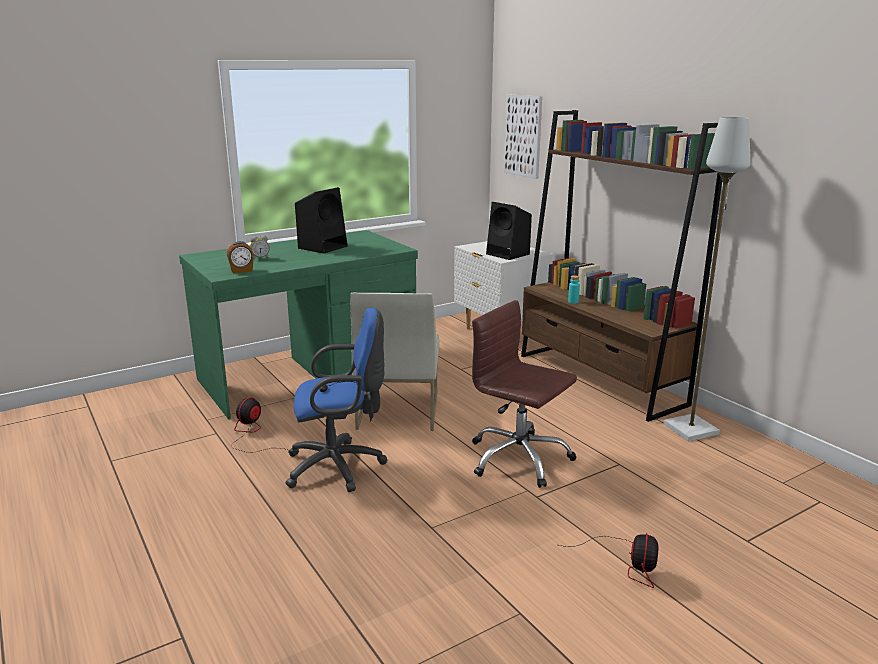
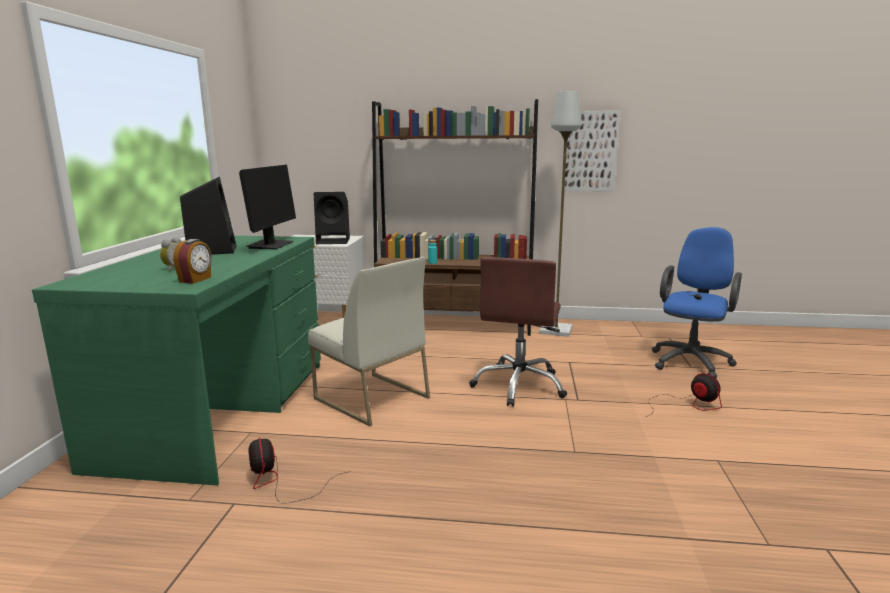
camera: 50 degrees left, 5 degrees down
blue office chair [285,308,387,492] -> blue office chair moved to [652,227,742,378]
brown office chair [472,300,577,488] -> brown office chair turned 60 degrees counterclockwise [469,257,567,407]
picture [504,94,542,179] -> picture moved to [564,111,620,191]
none -> monitor [239,165,296,249]

